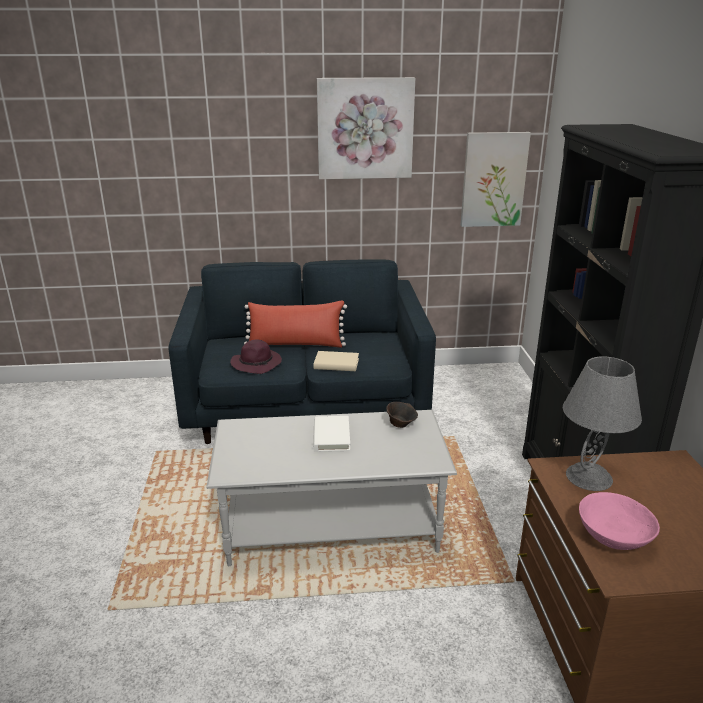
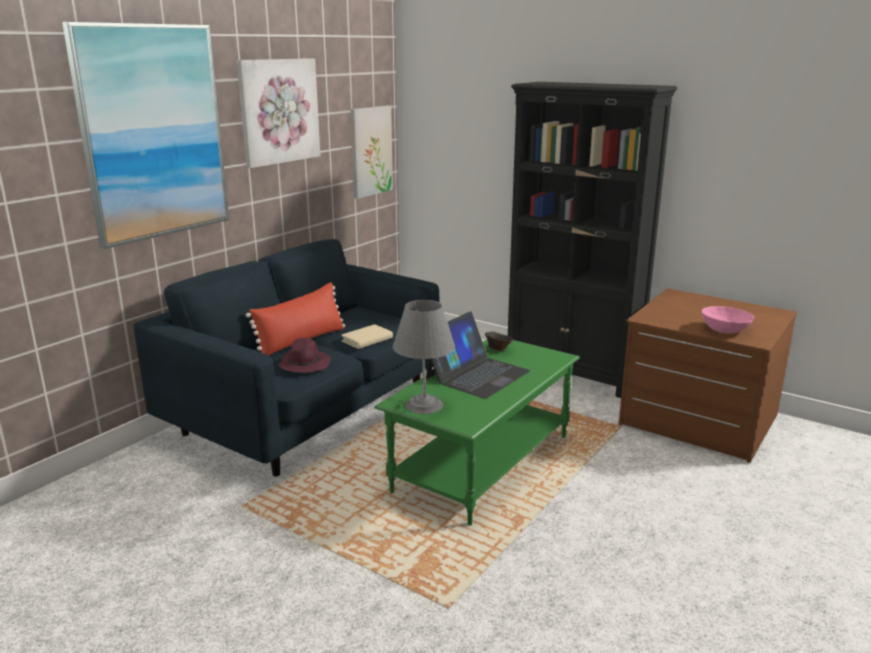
camera: 50 degrees left, 5 degrees down
grey coffee table [206,410,457,566] -> green coffee table [374,340,580,525]
white book [313,416,350,452] -> laptop [426,311,530,399]
grey table lamp [563,356,642,491] -> grey table lamp moved to [393,300,455,414]
none -> picture [62,22,229,249]

